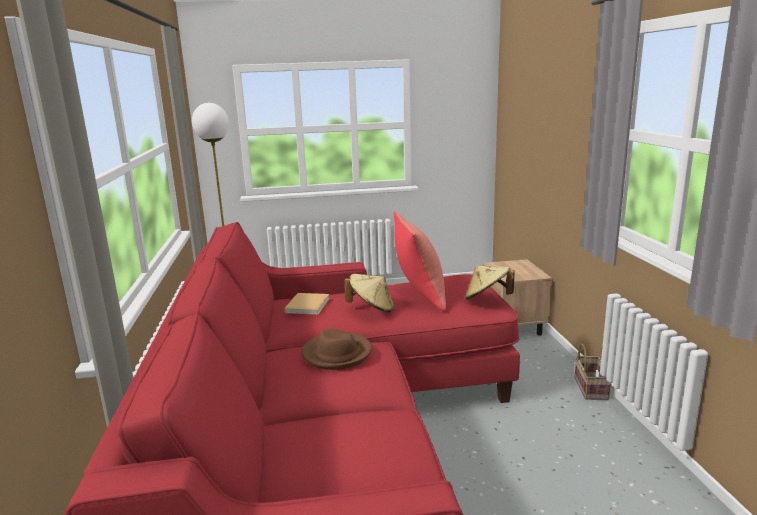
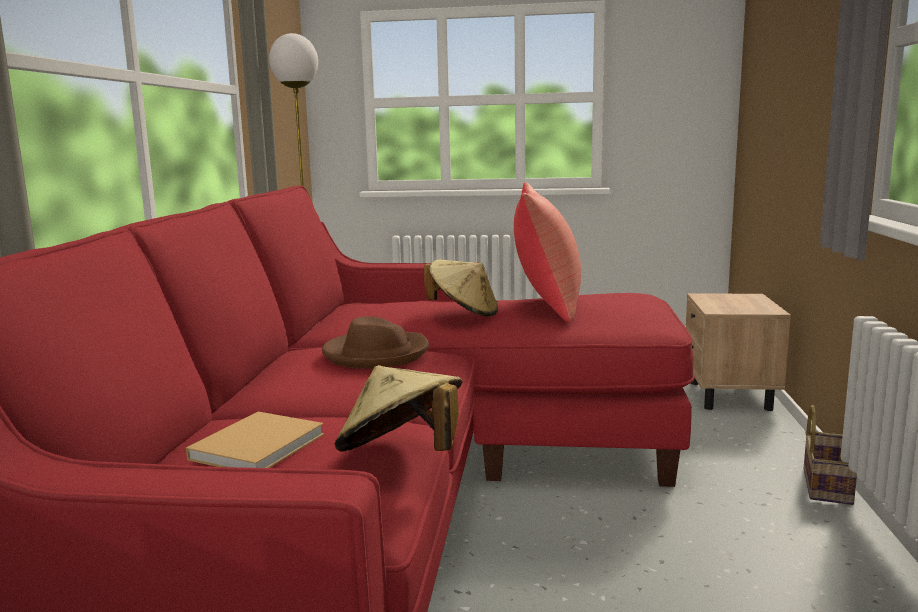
camera: 15 degrees right, 5 degrees down
beige book [284,293,330,315] -> beige book moved to [186,412,324,468]
beige hat [465,266,515,300] -> beige hat moved to [335,365,463,451]

